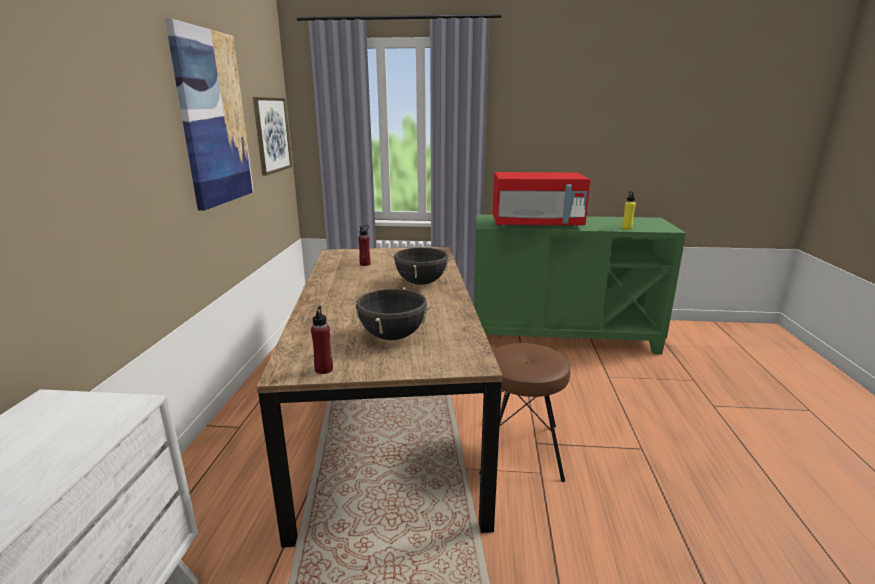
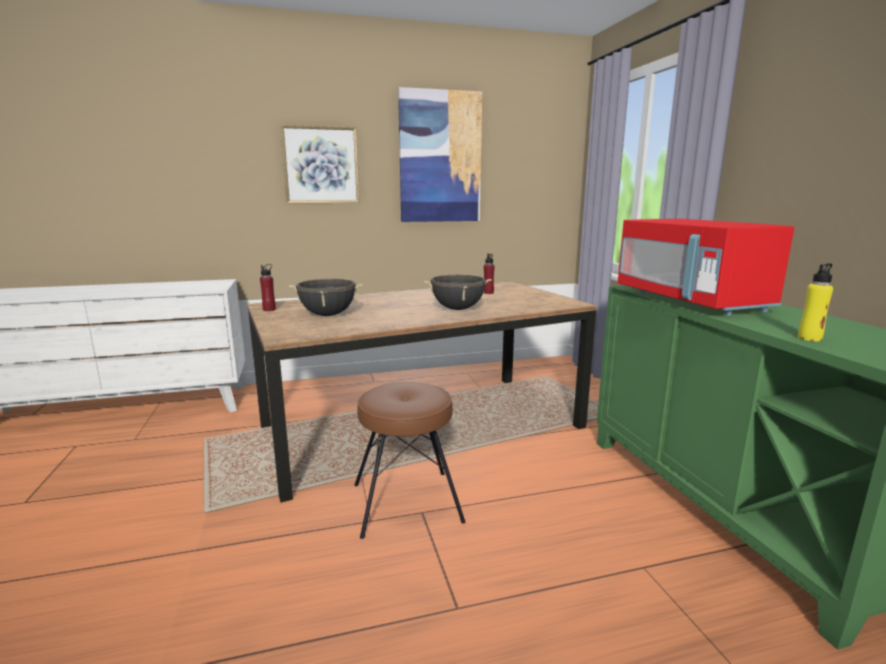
camera: 70 degrees right, 5 degrees down
picture [253,97,292,176] -> picture moved to [280,125,360,203]

